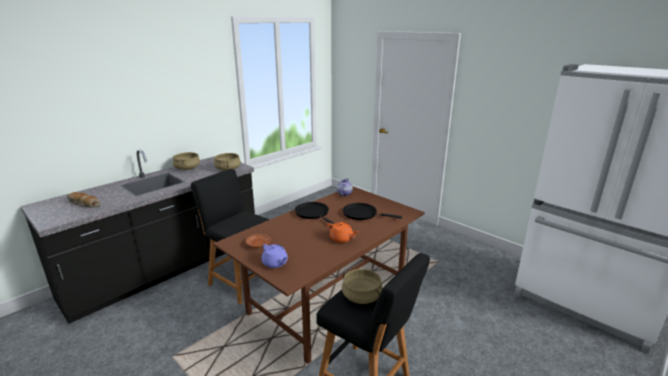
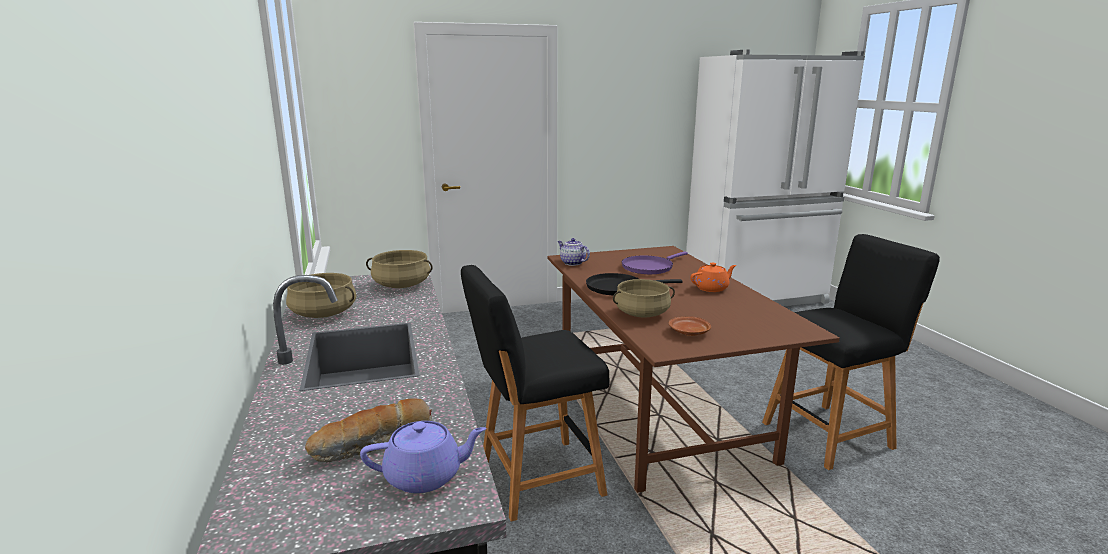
camera: 60 degrees left, 5 degrees down
purple teapot [261,244,288,268] -> purple teapot moved to [360,421,487,493]
beige cooking pot [342,269,383,304] -> beige cooking pot moved to [613,279,675,318]
black frying pan [343,203,402,220] -> purple frying pan [622,251,688,274]

